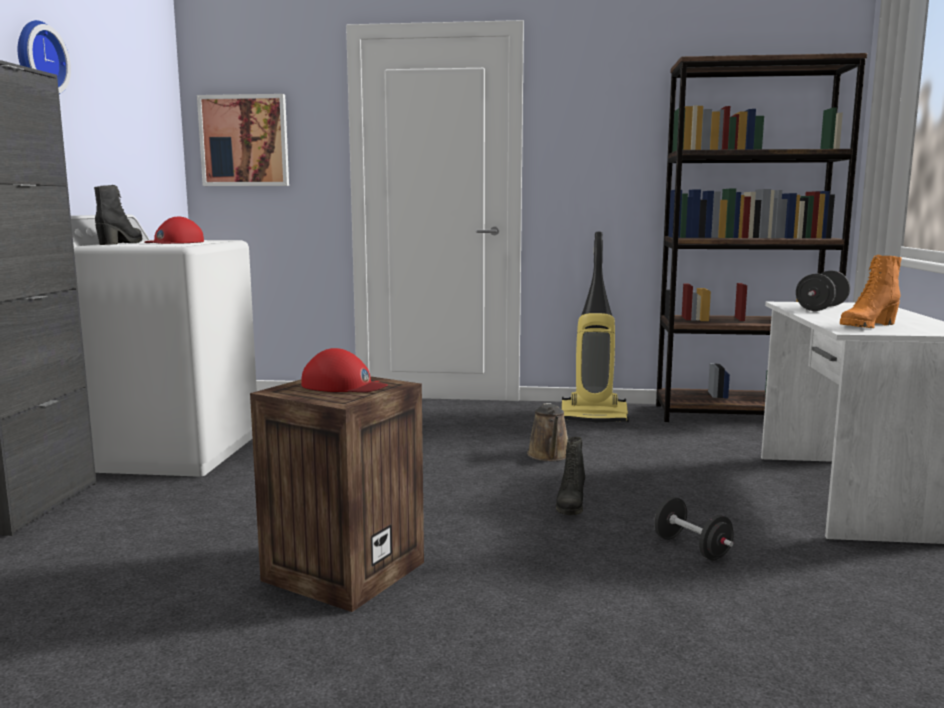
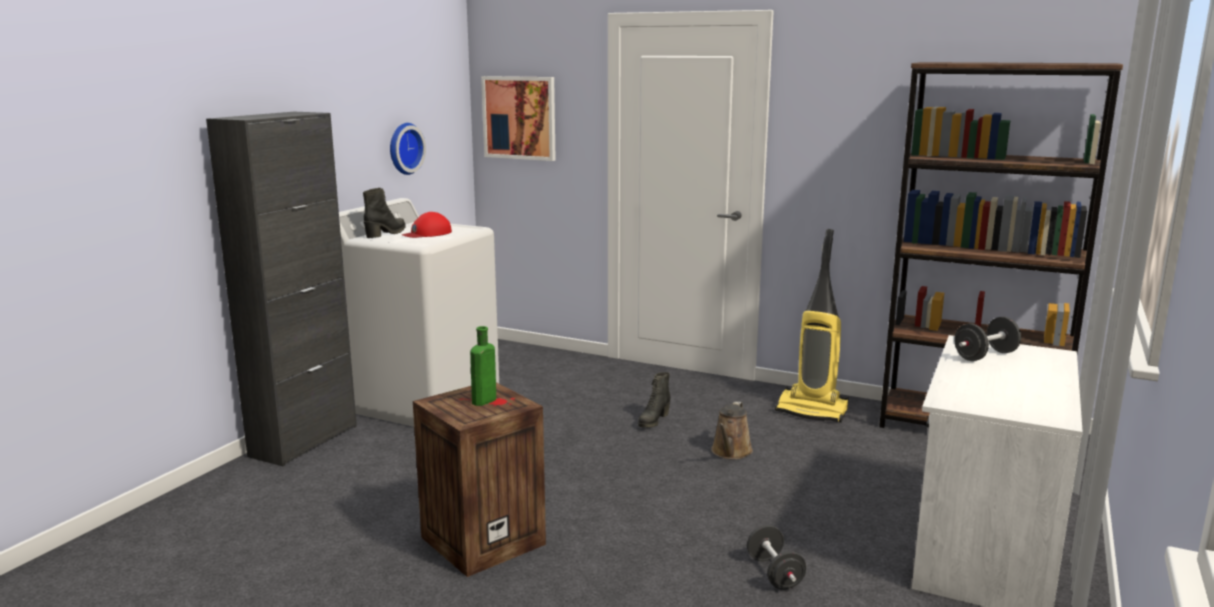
camera: 20 degrees right, 5 degrees up
wall clock [18,20,71,94] -> wall clock moved to [390,123,426,175]
red cap [301,348,388,392] -> green bottle [470,326,496,406]
black boot [556,437,585,515] -> black boot moved to [638,372,671,428]
orange boot [840,255,902,328] -> none

